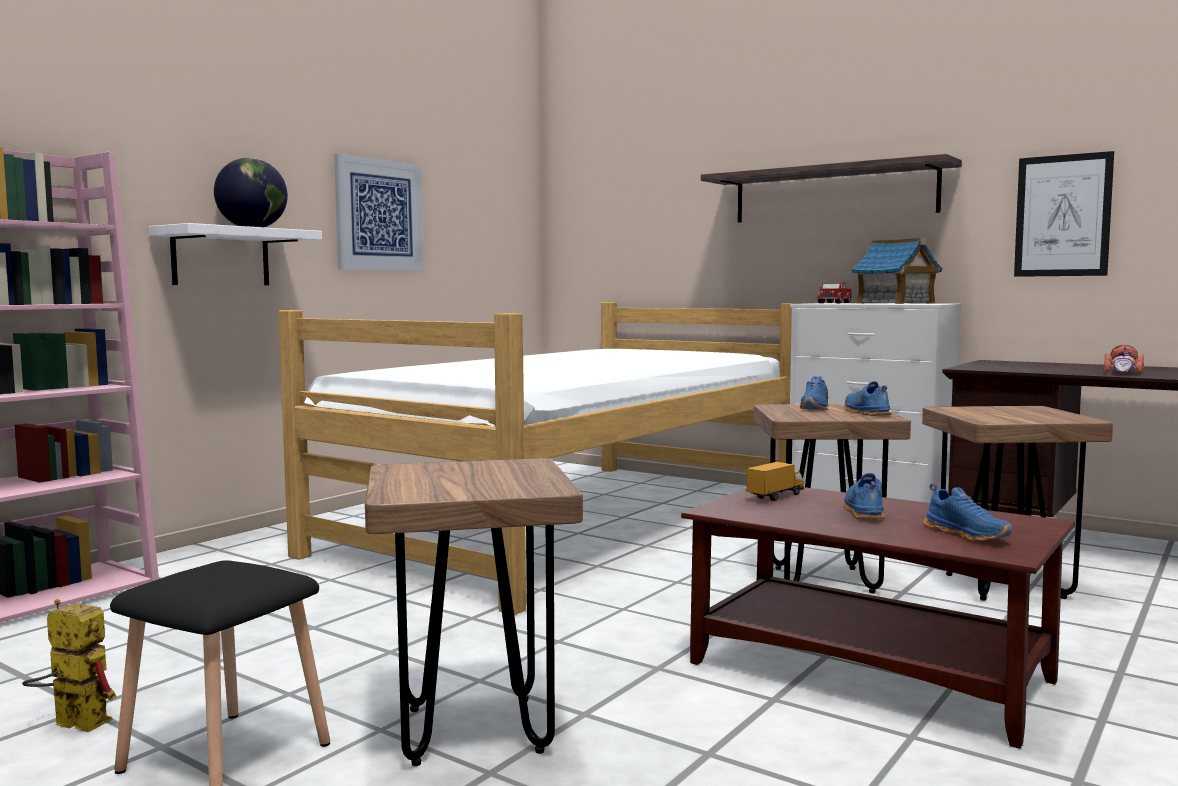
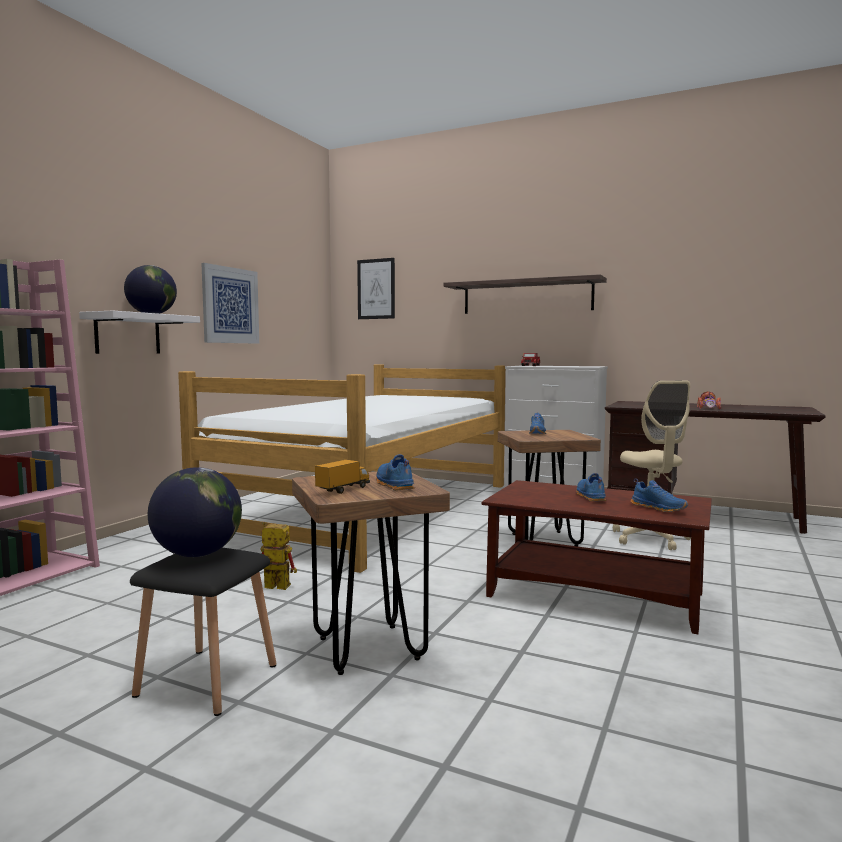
camera: 10 degrees left, 0 degrees up
toy robot [22,599,117,732] -> toy robot moved to [261,522,297,590]
toy truck [746,462,804,501] -> toy truck moved to [315,460,370,494]
blue shoe [844,381,892,416] -> blue shoe moved to [376,454,415,491]
toy house [852,238,943,304] -> none
brown stool [922,406,1113,601] -> beige office chair [613,381,691,550]
picture [1014,151,1114,277] -> picture moved to [357,258,395,319]
none -> globe [148,467,242,557]

